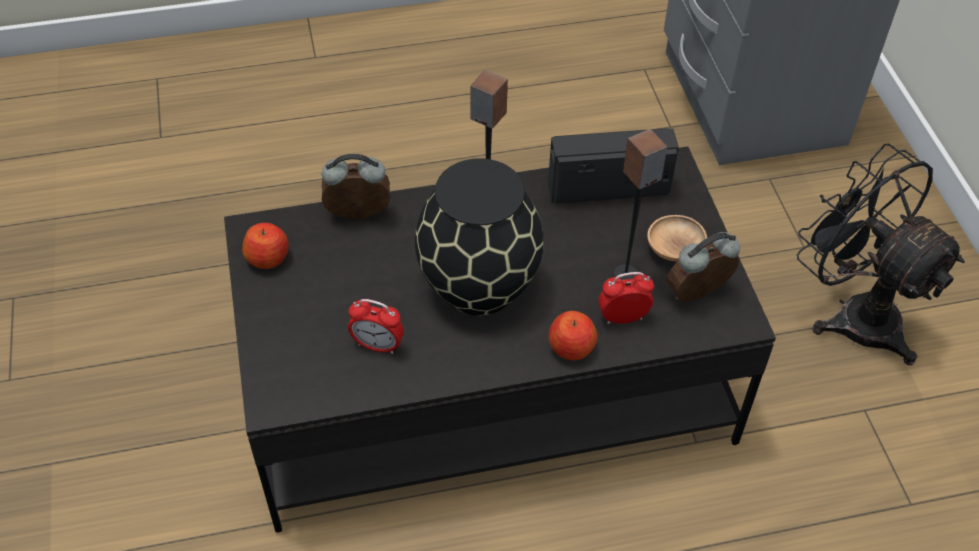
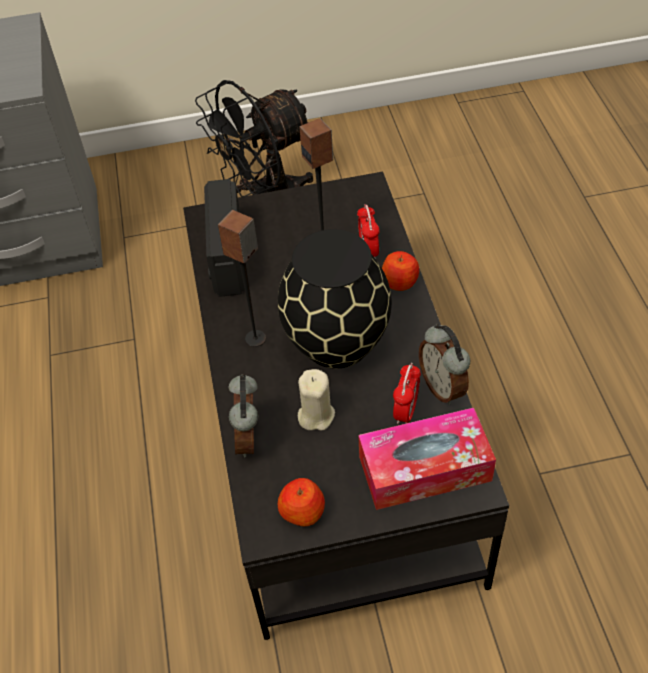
camera: 85 degrees left, 0 degrees up
brown bowl [647,215,707,261] -> none
alarm clock [667,232,740,302] -> alarm clock moved to [419,324,470,405]
none -> beige candle [298,369,335,430]
none -> tissue box [358,408,496,510]

